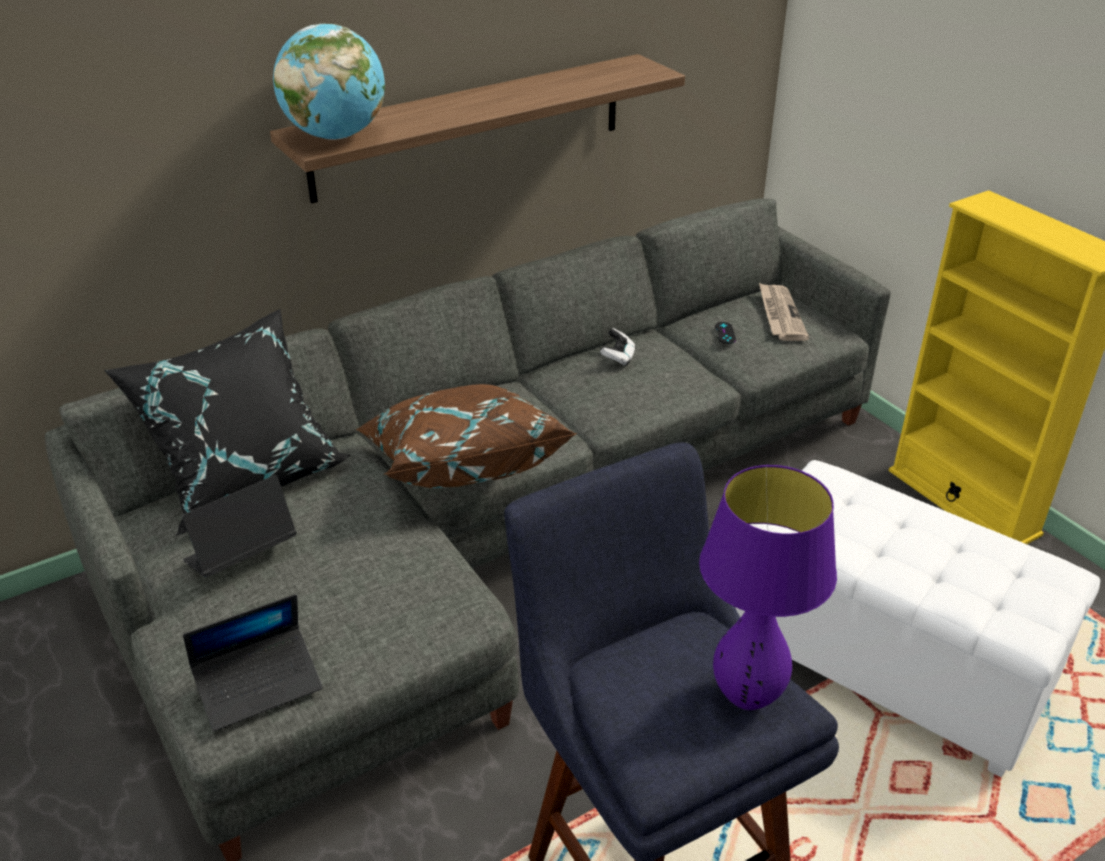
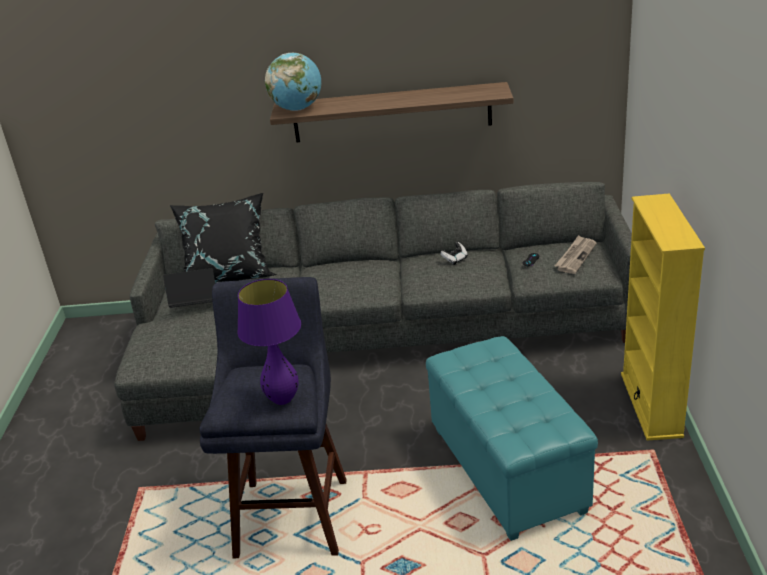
camera: 35 degrees right, 5 degrees down
laptop [183,594,323,731] -> none
brown pillow [356,384,577,488] -> none
white ottoman [735,460,1100,777] -> turquoise ottoman [426,336,598,541]

